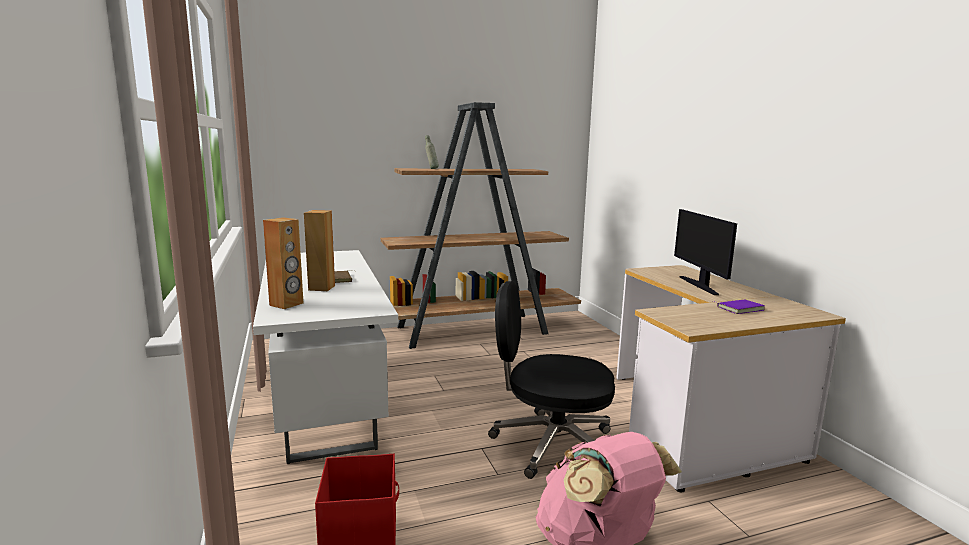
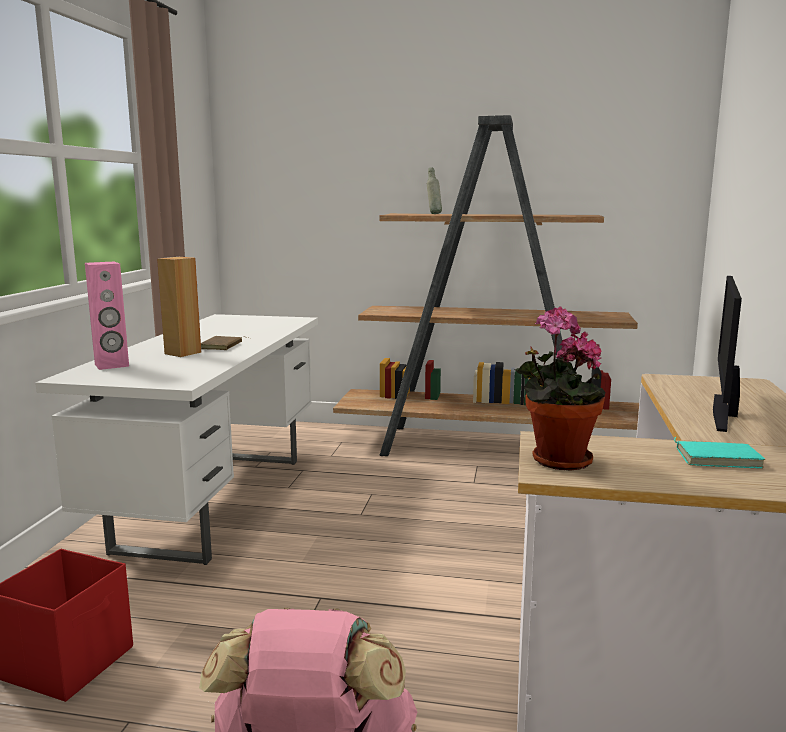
camera: 30 degrees right, 0 degrees up
brown speaker [263,217,304,309] -> pink speaker [85,262,129,370]
black office chair [488,281,615,479] -> none
purple book [715,300,765,314] -> turquoise book [674,437,766,469]
none -> potted plant [515,306,605,470]

